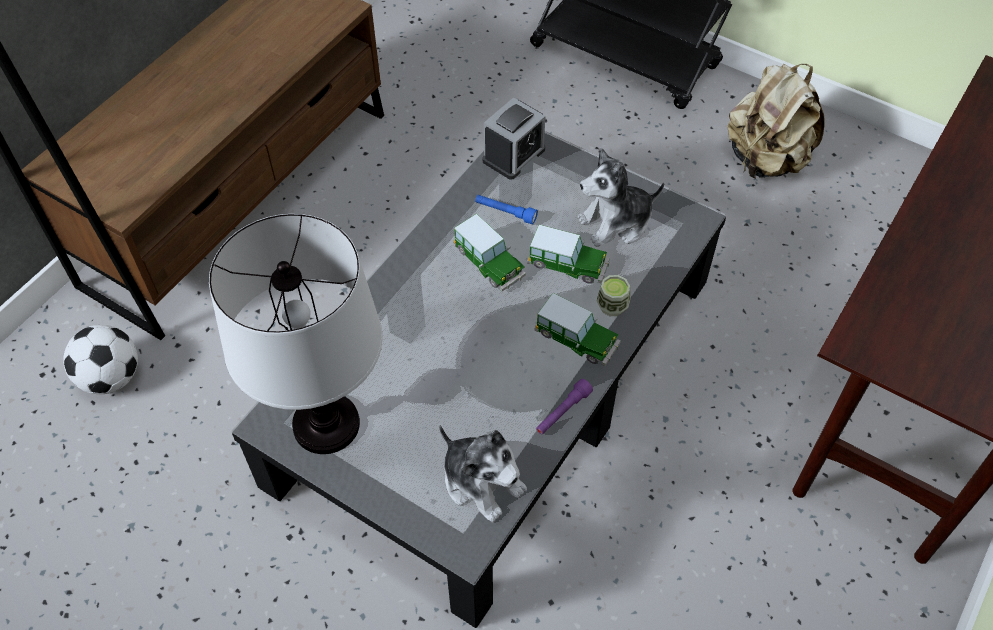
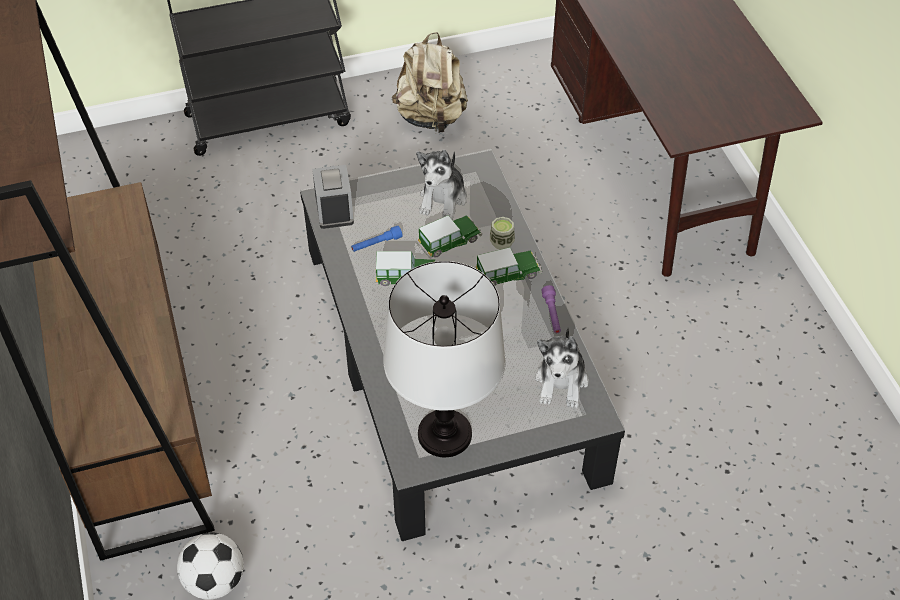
camera: 50 degrees left, 5 degrees down
plush toy [439,425,527,523] -> plush toy turned 105 degrees clockwise [535,327,589,408]

